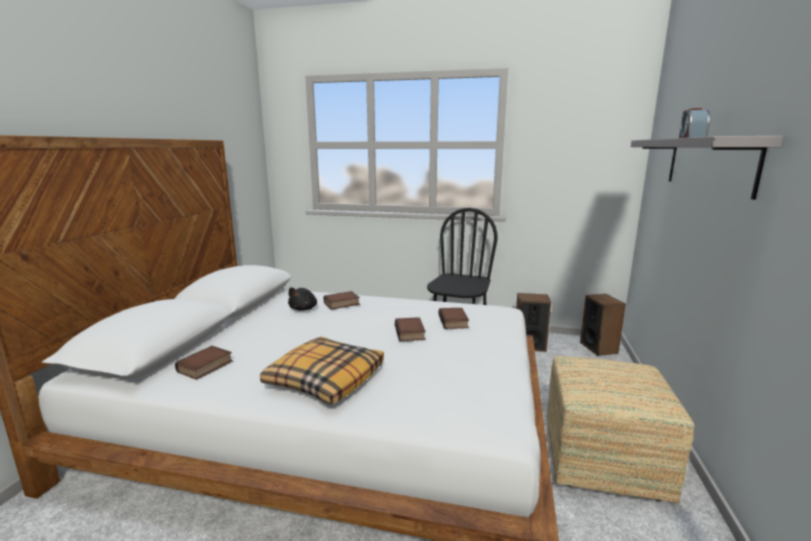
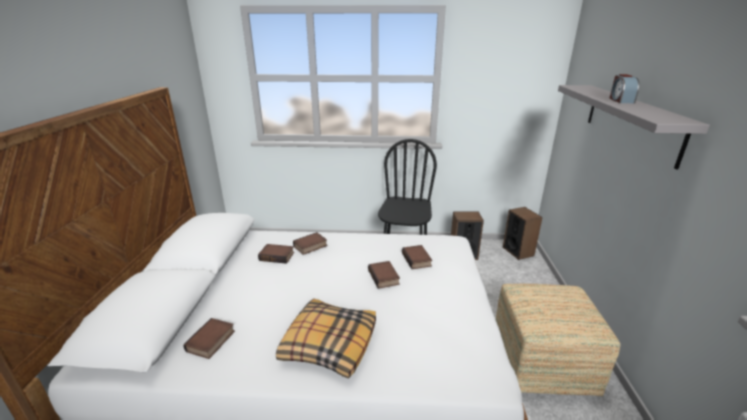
camera: 10 degrees left, 10 degrees up
black plush toy [288,287,317,311] -> book [258,244,294,264]

